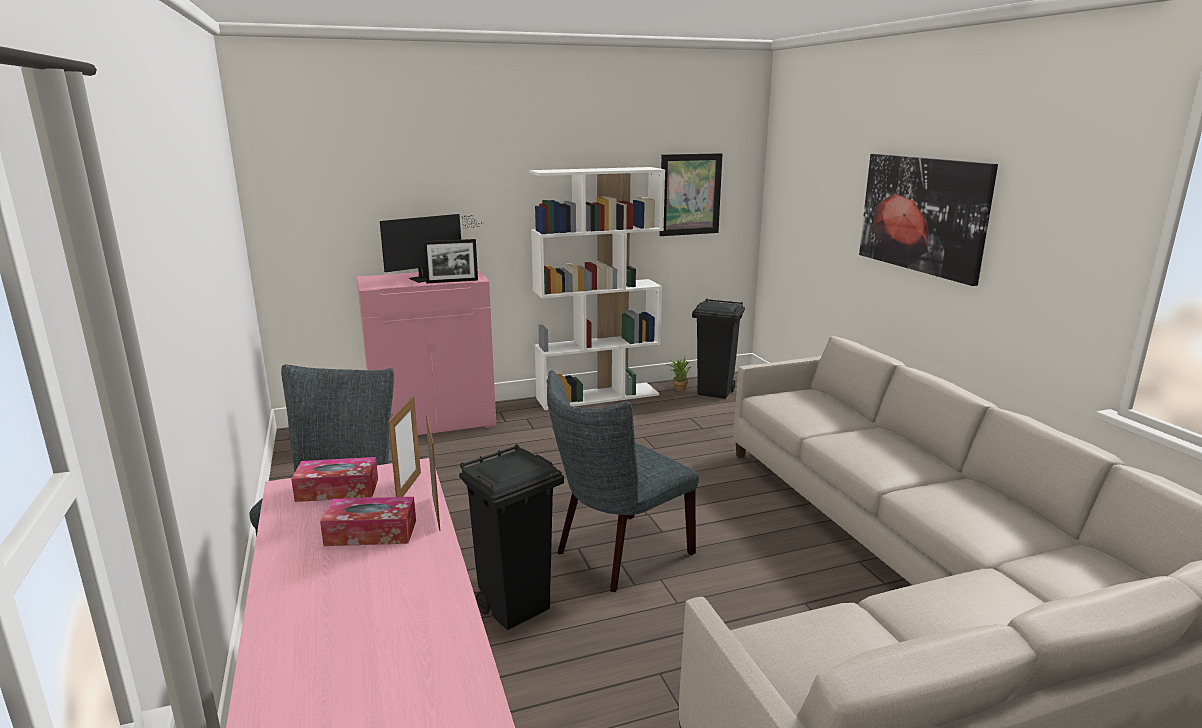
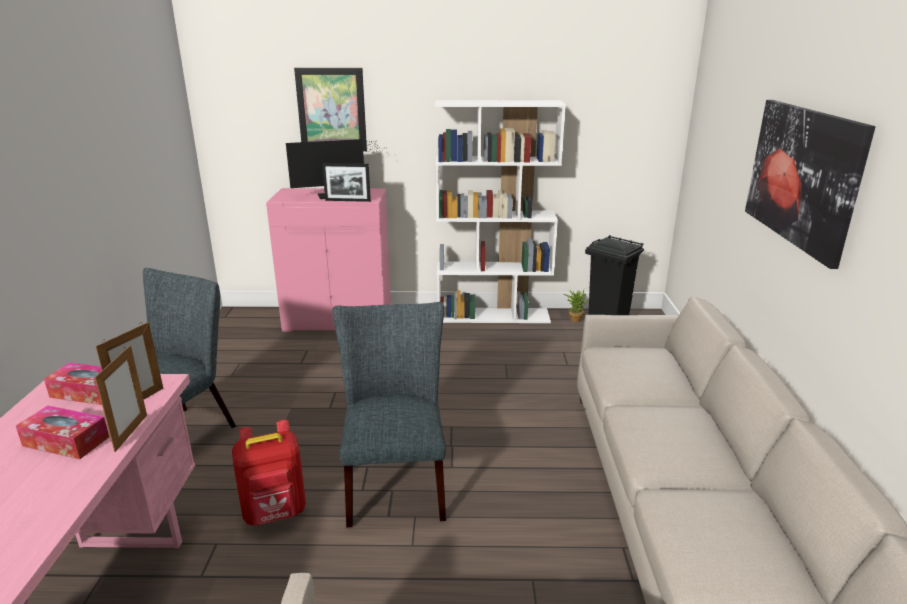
camera: 20 degrees right, 5 degrees up
black trash can [459,444,564,630] -> red backpack [232,420,306,525]
grey chair [547,370,699,592] -> grey chair turned 105 degrees clockwise [332,302,446,528]
picture [659,153,723,236] -> picture moved to [294,68,367,151]

